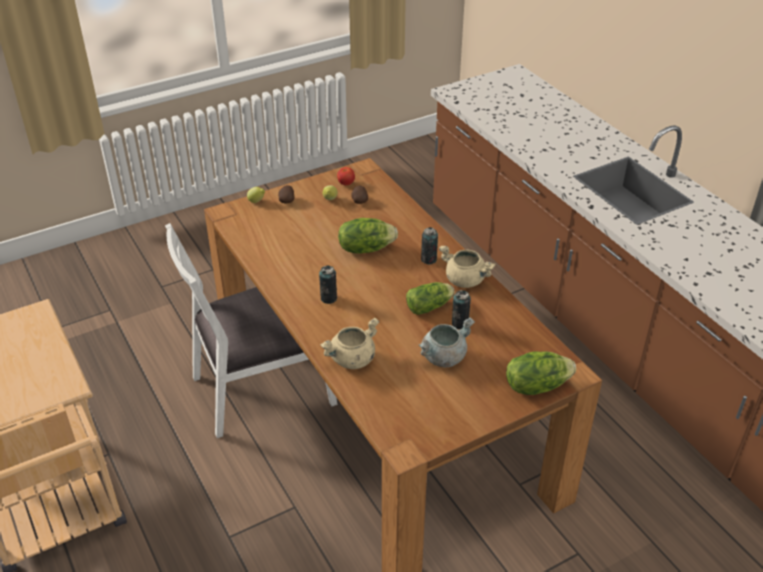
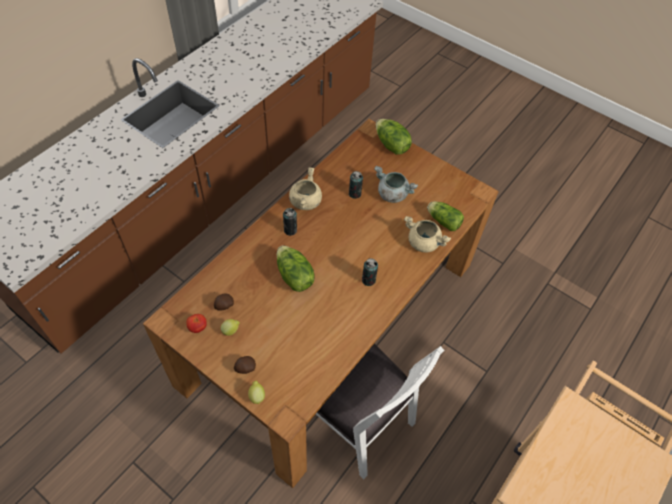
camera: 115 degrees left, 15 degrees up
lettuce [406,282,455,315] -> lettuce moved to [427,201,464,231]

